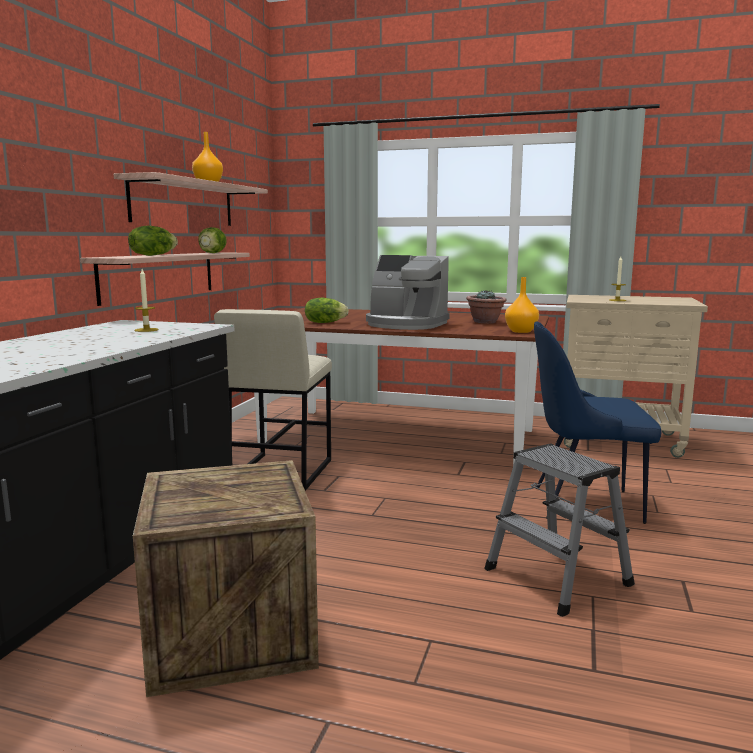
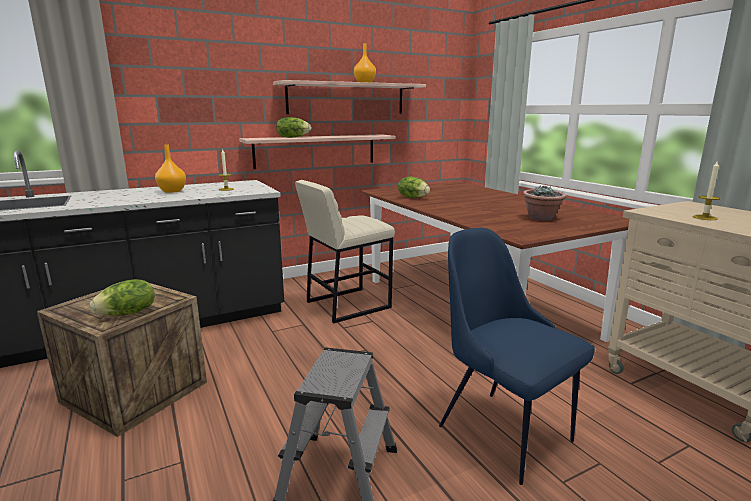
camera: 45 degrees right, 5 degrees up
lettuce [198,227,227,253] -> lettuce moved to [90,279,155,316]
coffee machine [366,255,450,330] -> none
orange vase [505,277,539,333] -> orange vase moved to [155,145,186,193]

